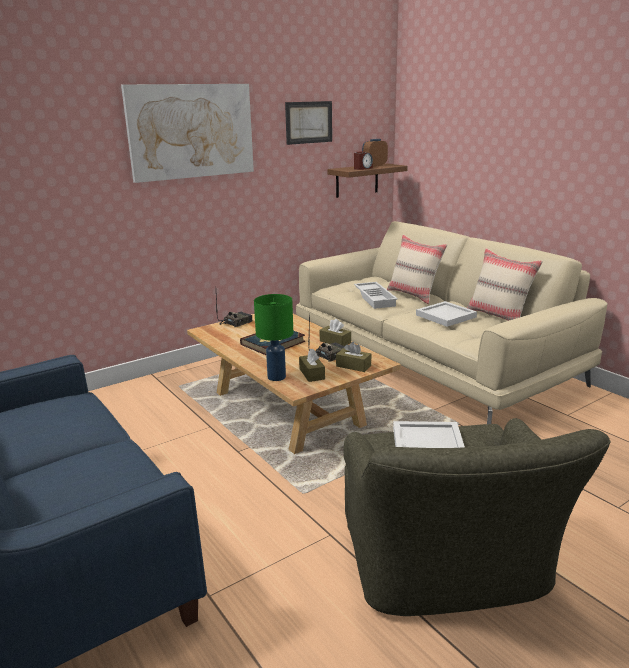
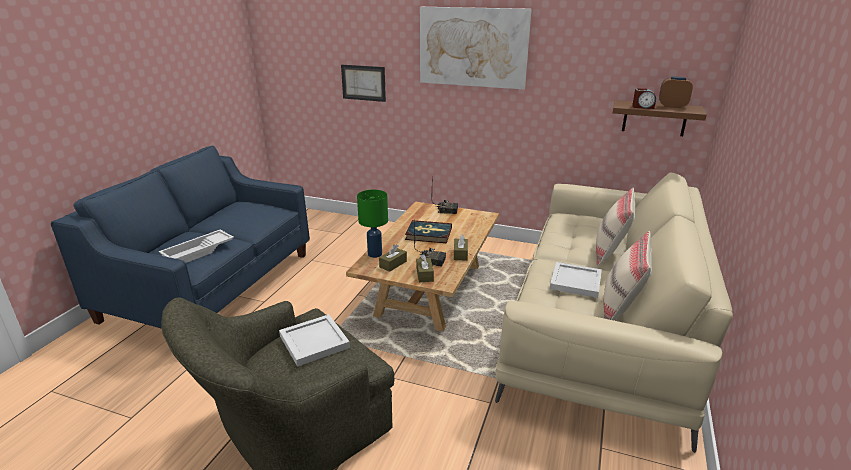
camera: 55 degrees right, 5 degrees up
picture [285,101,332,145] -> picture moved to [341,65,386,102]
white tray [354,282,398,309] -> white tray moved to [159,230,234,263]

